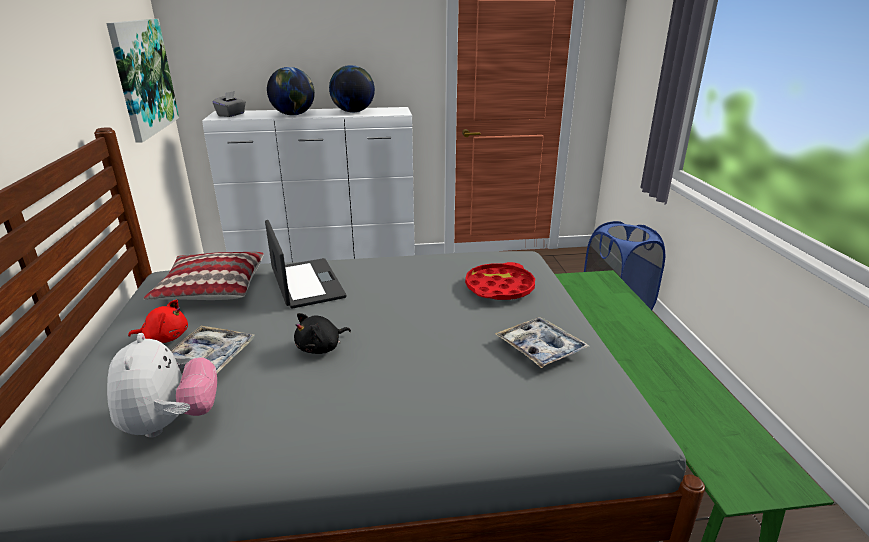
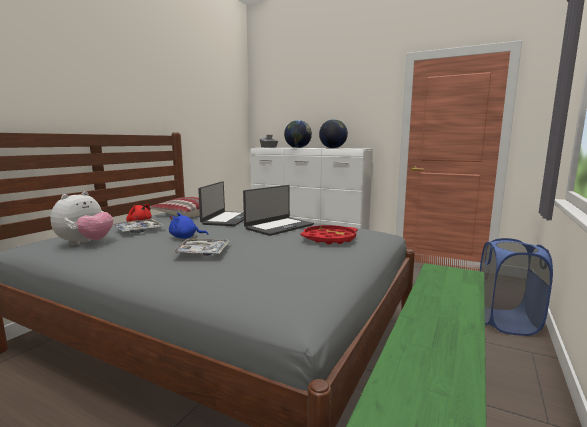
camera: 35 degrees right, 15 degrees down
picture [106,19,179,143] -> none
black plush toy [294,313,351,354] -> blue plush toy [169,212,208,239]
tray [495,317,590,368] -> tray moved to [171,239,230,256]
none -> laptop [243,185,314,236]

